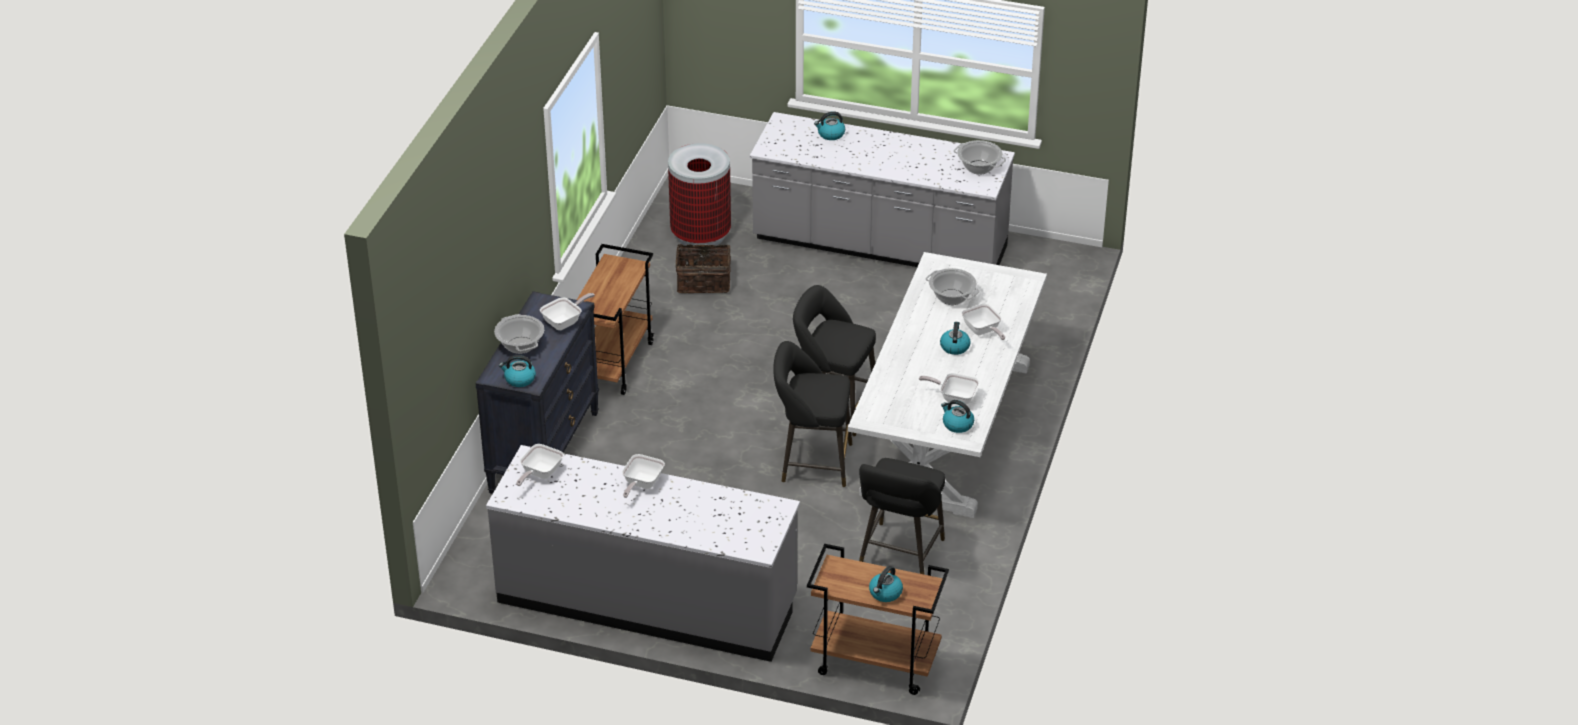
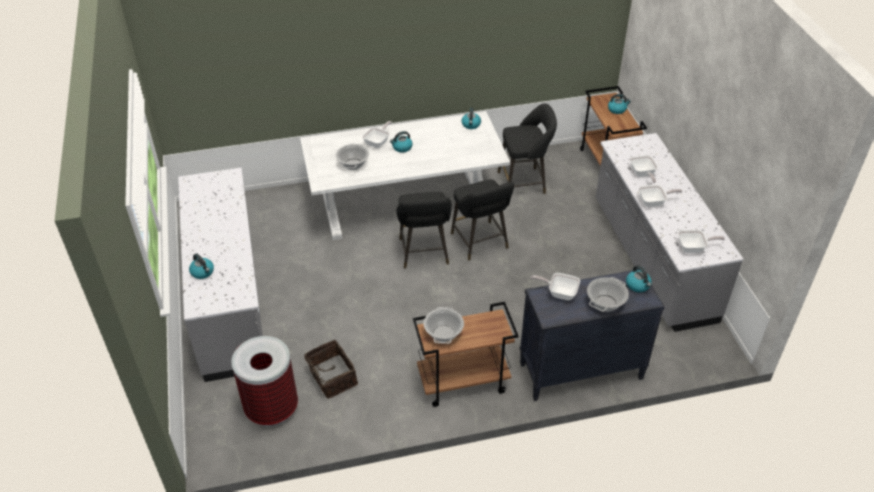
camera: 120 degrees left, 5 degrees up
frying pan [919,373,979,405] -> frying pan moved to [630,155,658,183]
cooking pot [954,140,1006,175] -> cooking pot moved to [424,307,464,344]

